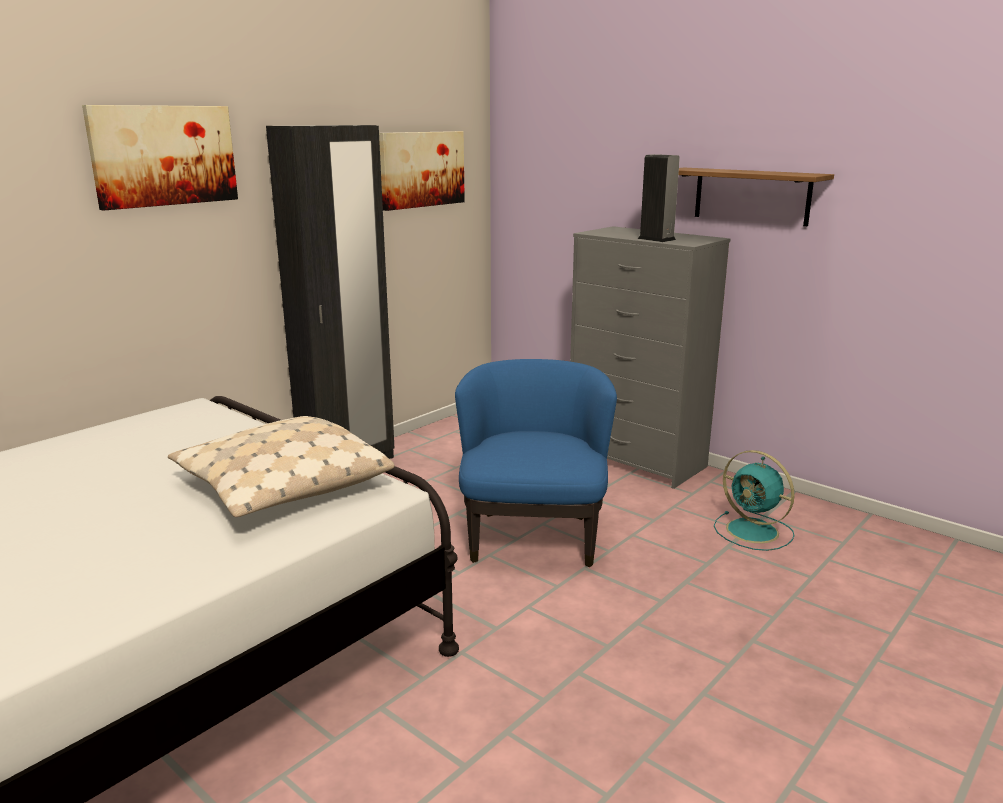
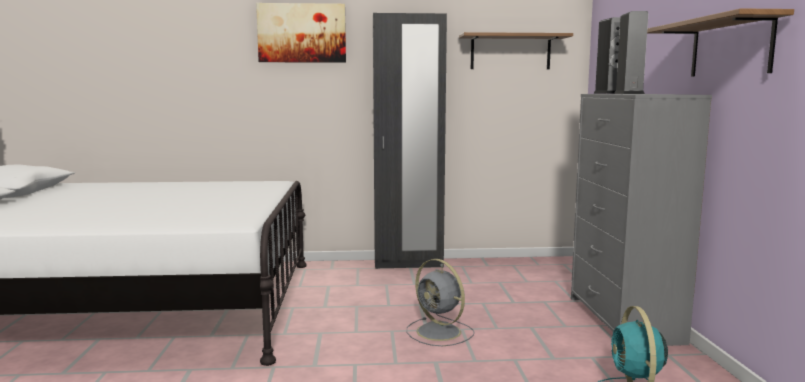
camera: 45 degrees right, 10 degrees down
beige pillow [168,416,395,517] -> none
picture [379,131,465,211] -> shelf [459,32,573,69]
blue armchair [455,359,617,567] -> grey fan [407,259,474,346]
none -> speaker [593,17,620,94]

